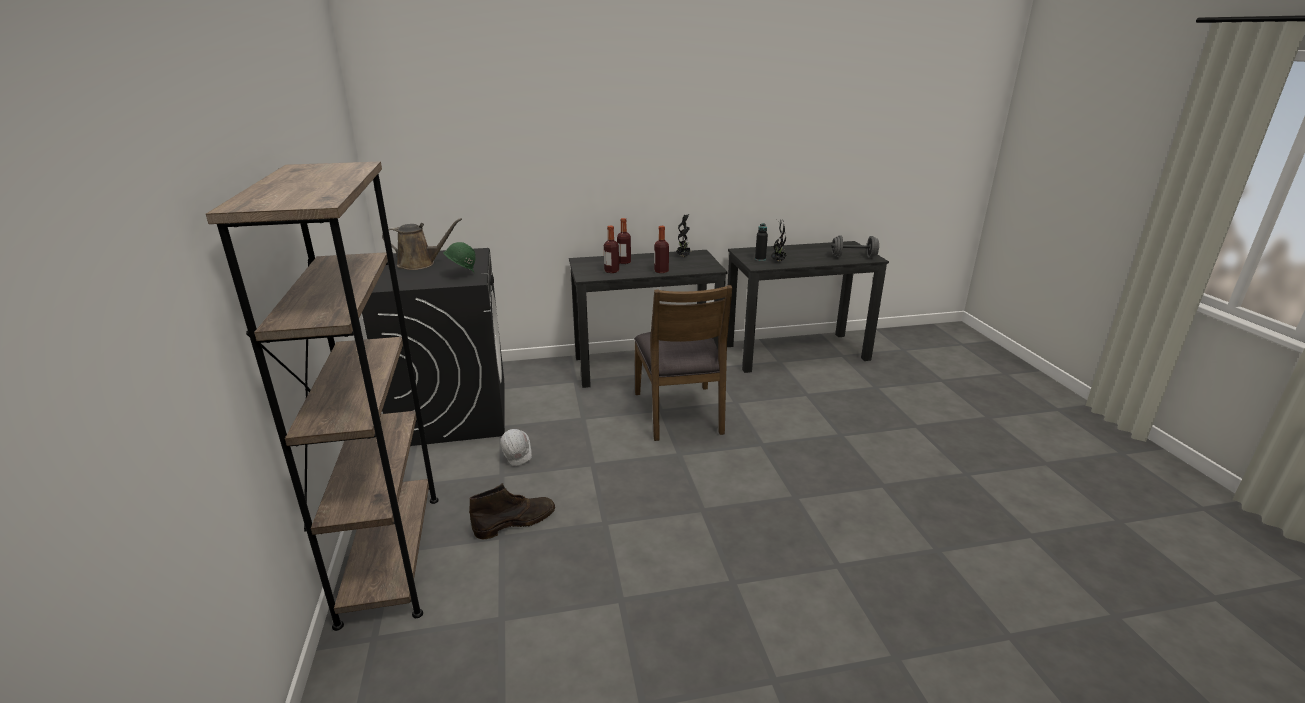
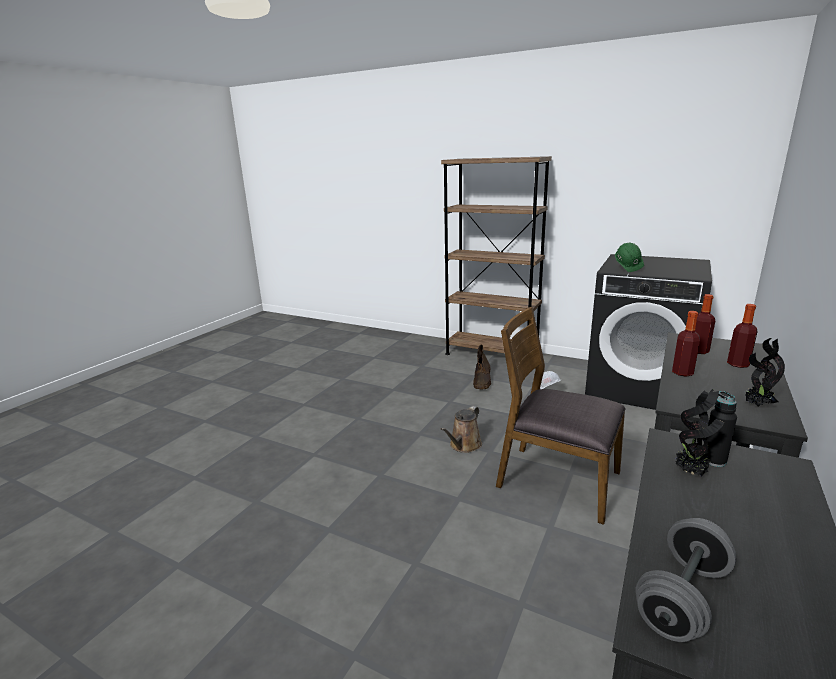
camera: 130 degrees right, 5 degrees down
brown watering can [382,218,462,270] -> brown watering can moved to [440,406,482,453]

